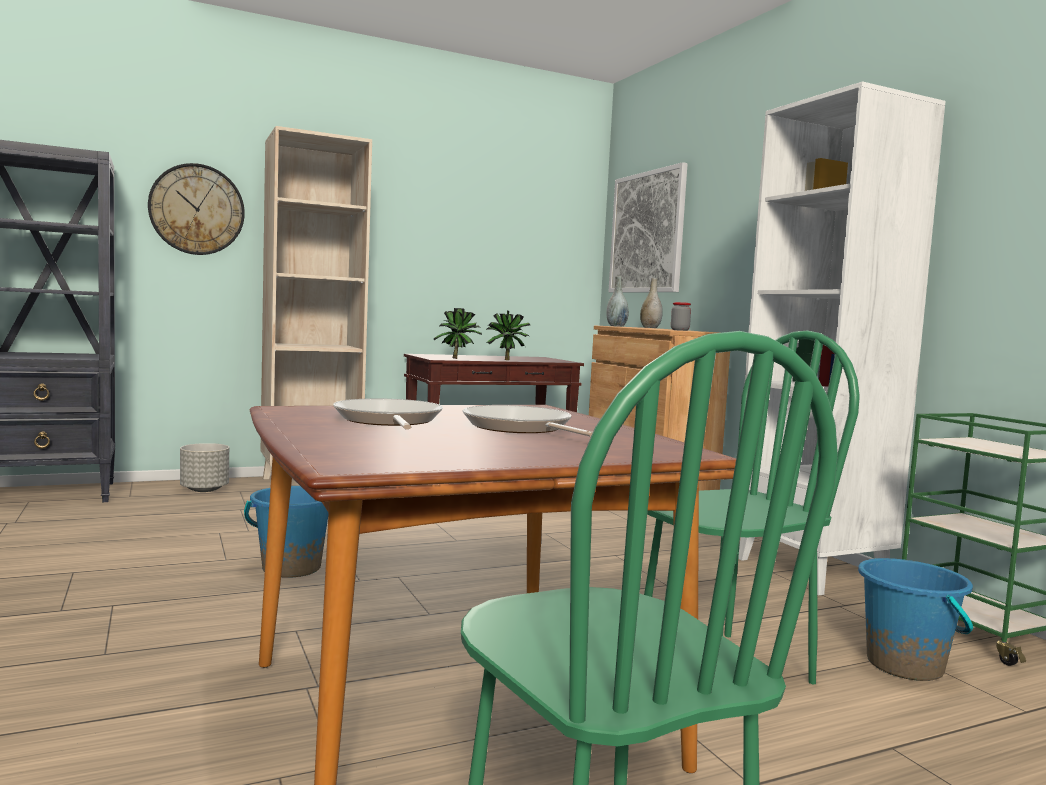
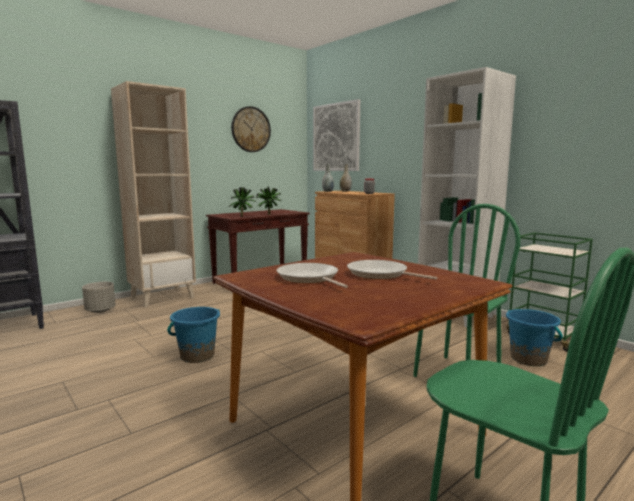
camera: 15 degrees left, 5 degrees up
wall clock [148,163,245,255] -> wall clock moved to [231,106,271,152]

